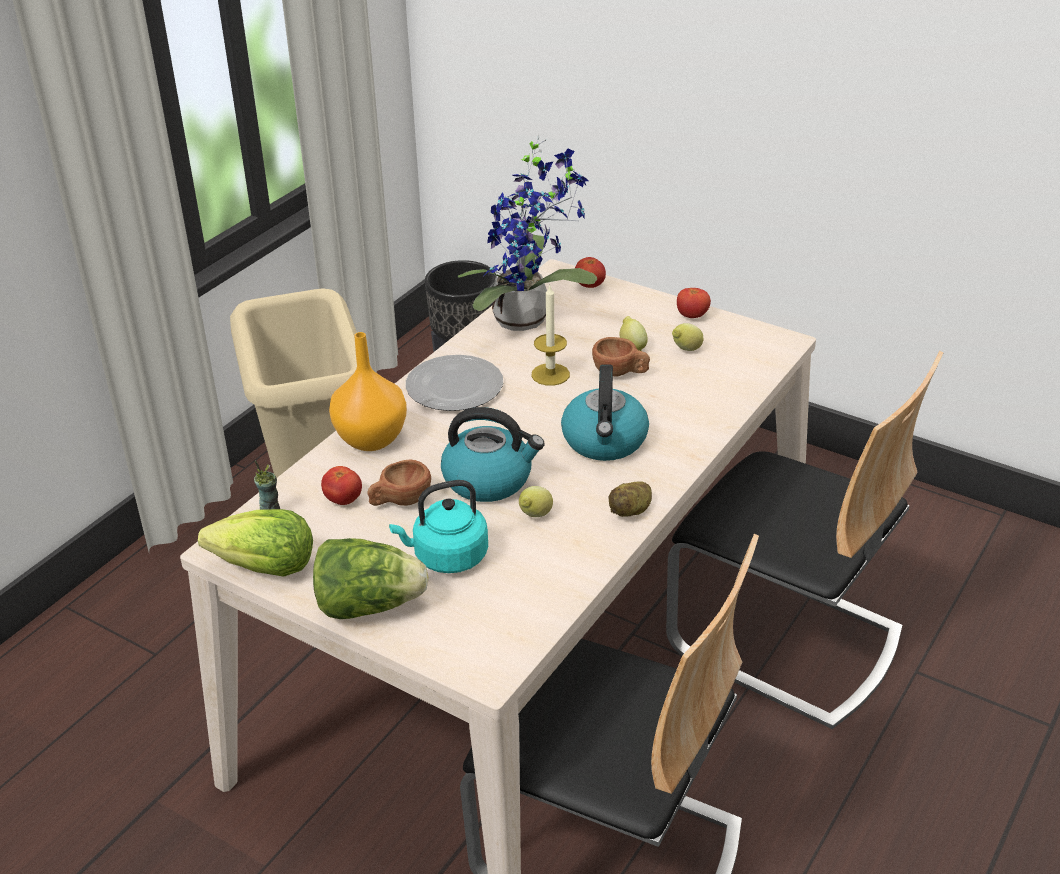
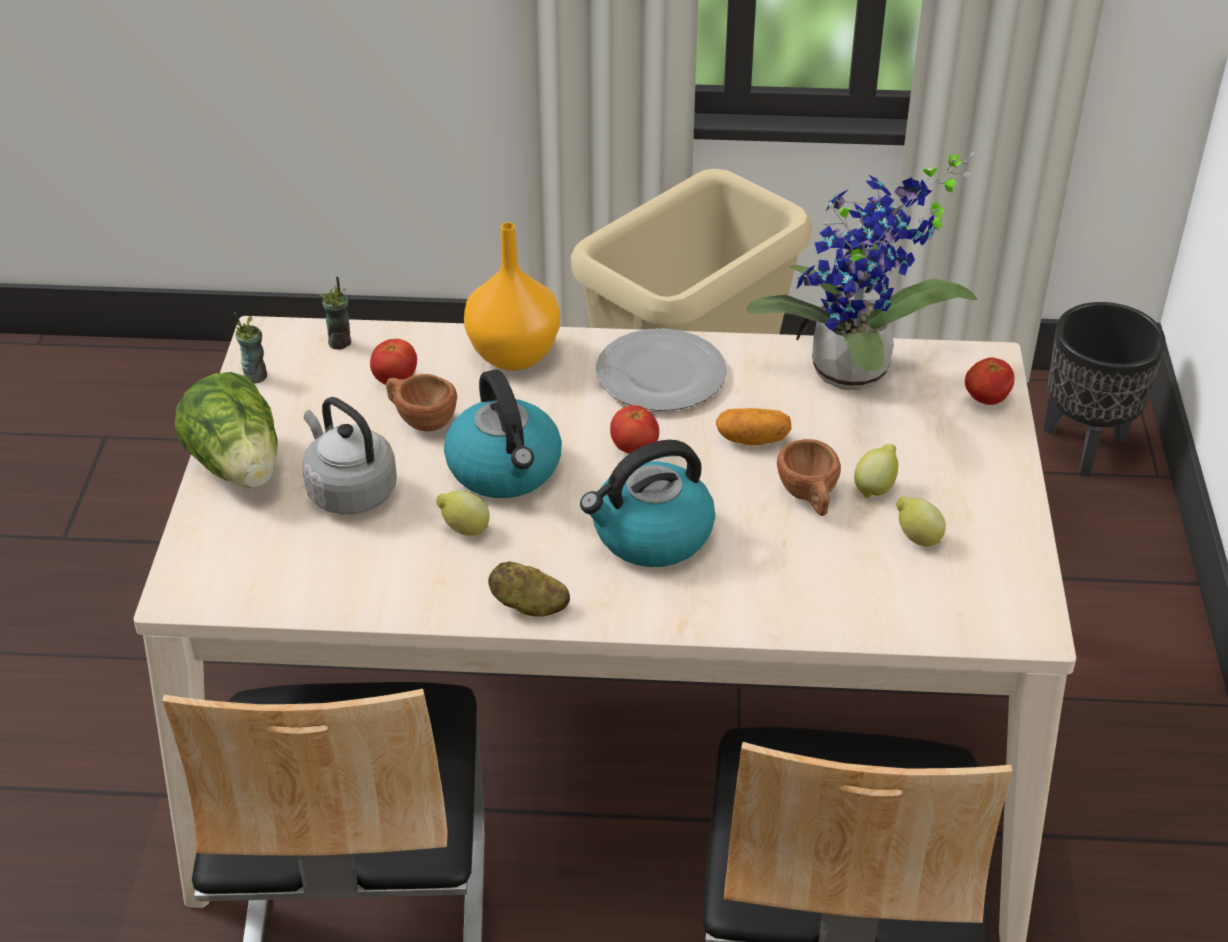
camera: 60 degrees right, 5 degrees up
lettuce [198,509,313,577] -> cup [234,313,267,384]
turquoise kettle [389,480,488,573] -> grey kettle [302,397,397,514]
candle [532,286,570,386] -> potato [716,408,792,445]
tomato [677,288,711,318] -> tomato moved to [610,405,659,454]

